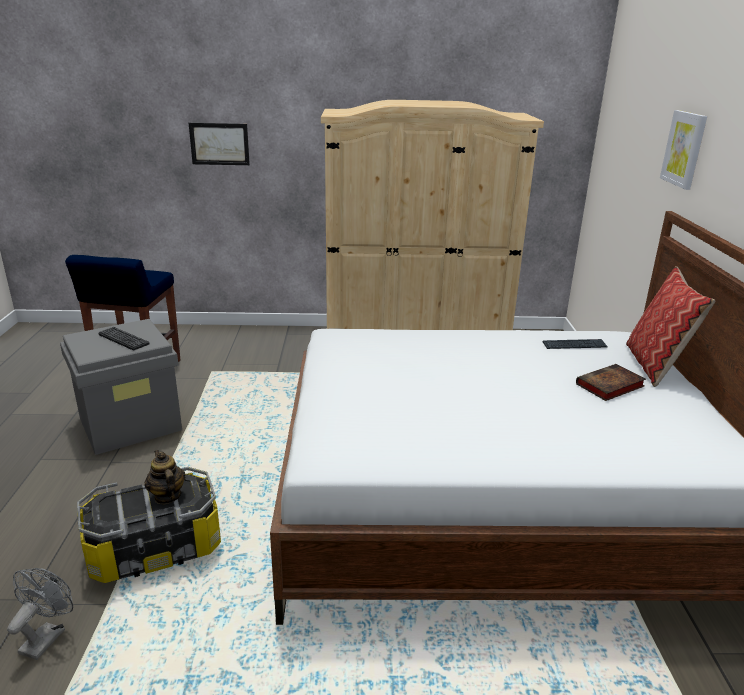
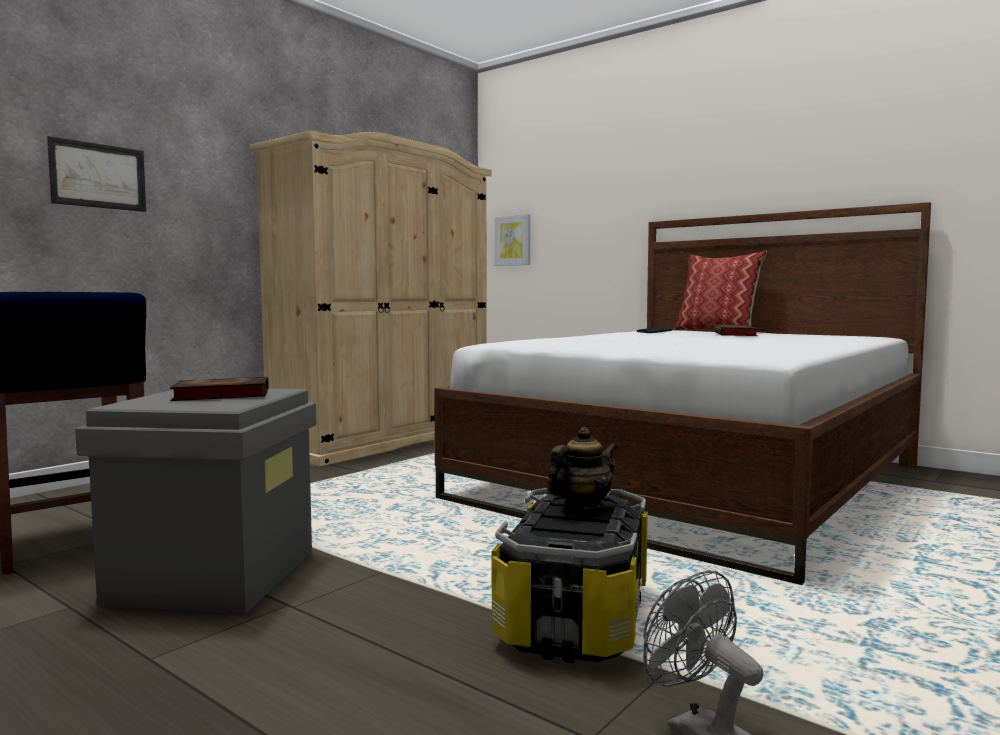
camera: 50 degrees left, 20 degrees down
keyboard [98,327,149,350] -> book [170,377,269,401]
teapot [145,450,186,504] -> teapot turned 135 degrees clockwise [547,427,618,513]
picture [660,110,707,190] -> picture moved to [494,214,530,266]

